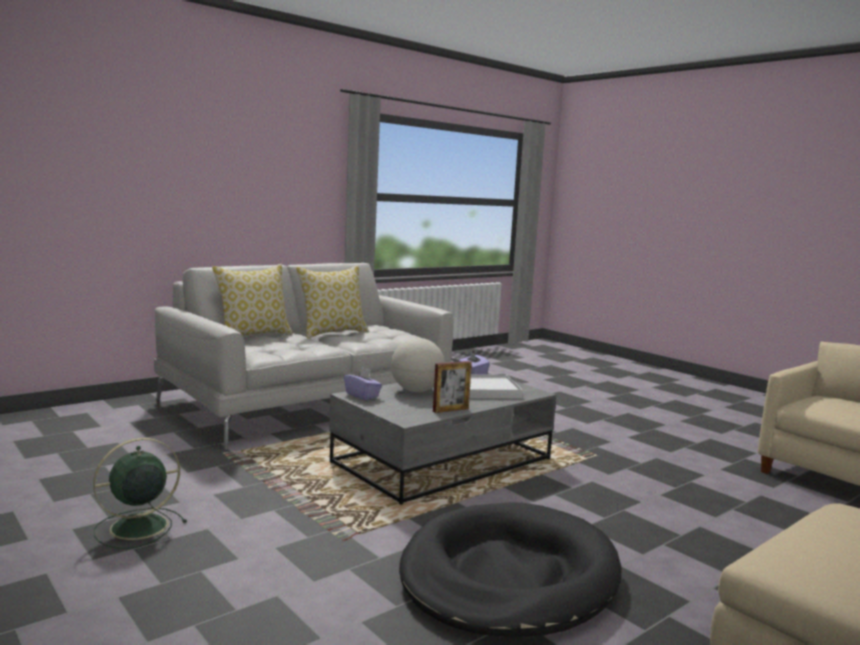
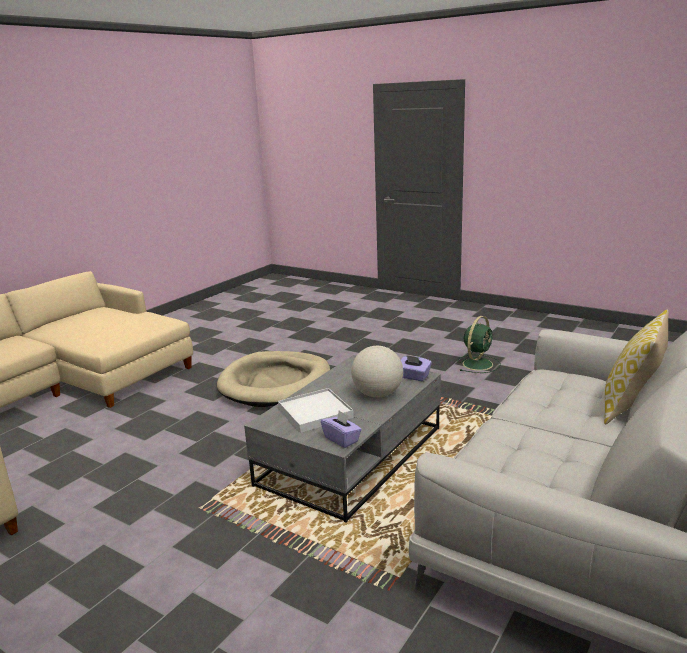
camera: 165 degrees right, 10 degrees up
pillow [296,265,369,339] -> none
black dog bed [399,502,622,637] -> beige dog bed [217,351,330,407]
picture frame [433,361,472,413] -> none

